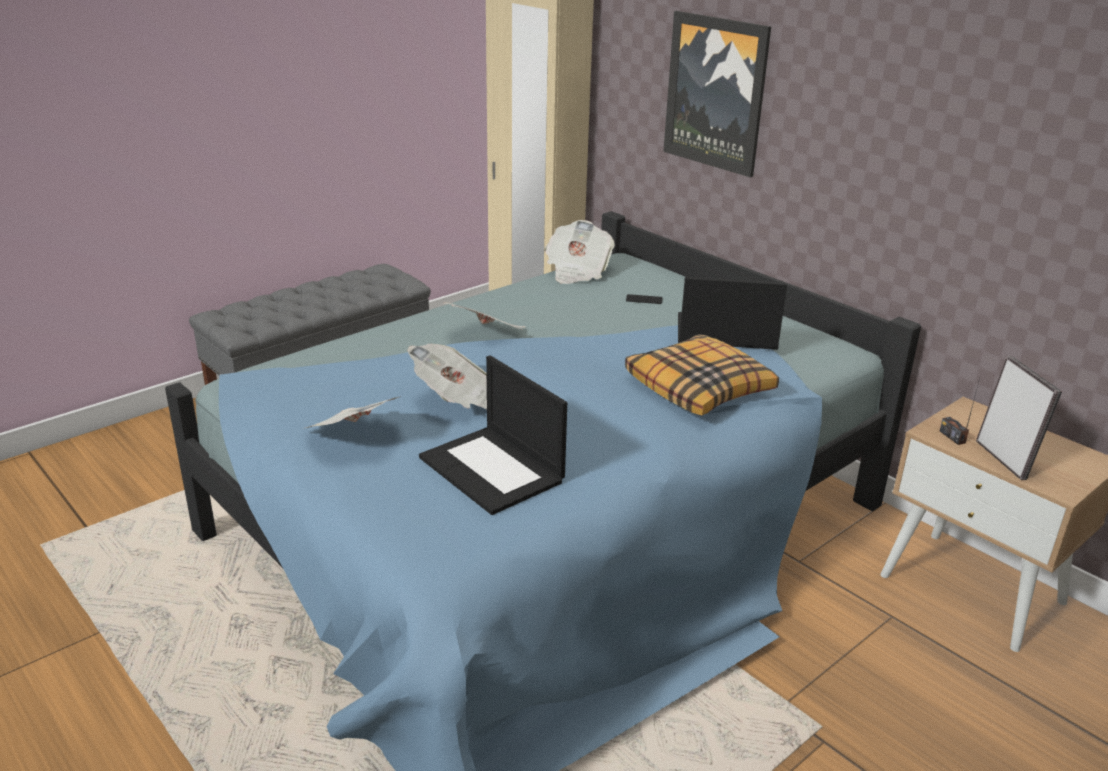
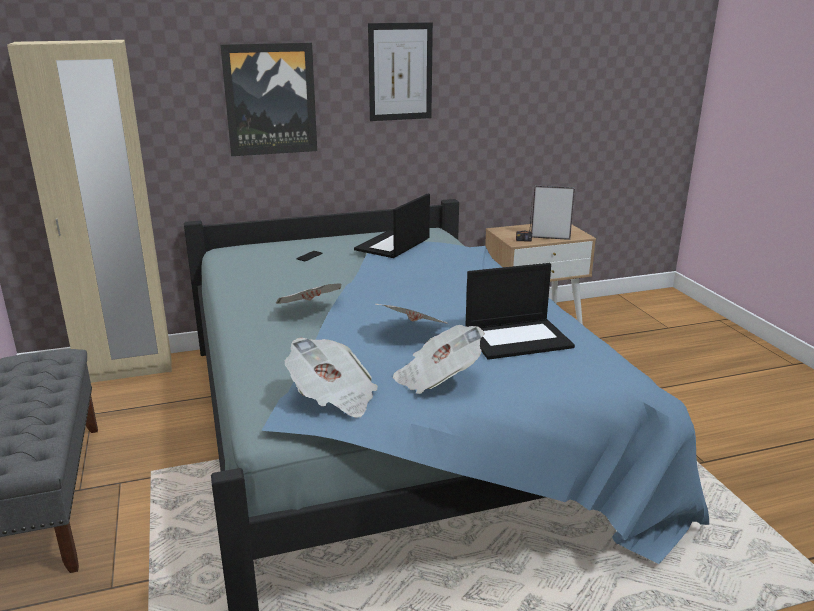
camera: 65 degrees left, 5 degrees down
newspaper [545,220,615,284] -> newspaper moved to [285,338,378,418]
pillow [625,334,779,416] -> none
none -> picture [368,22,433,121]

